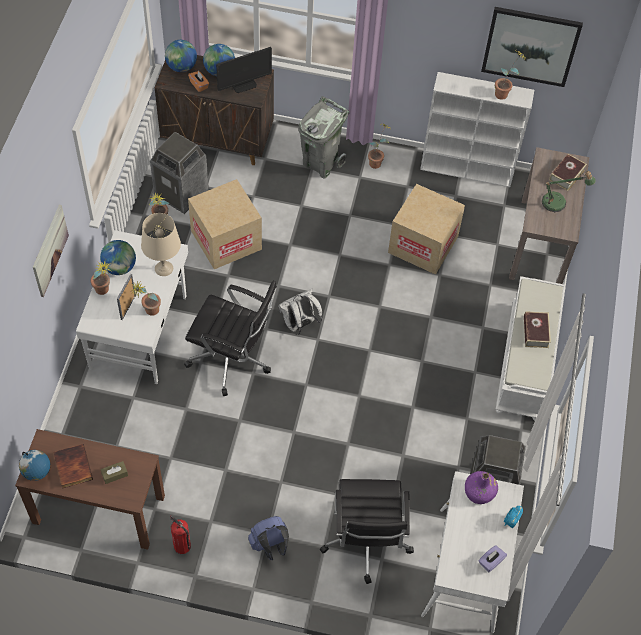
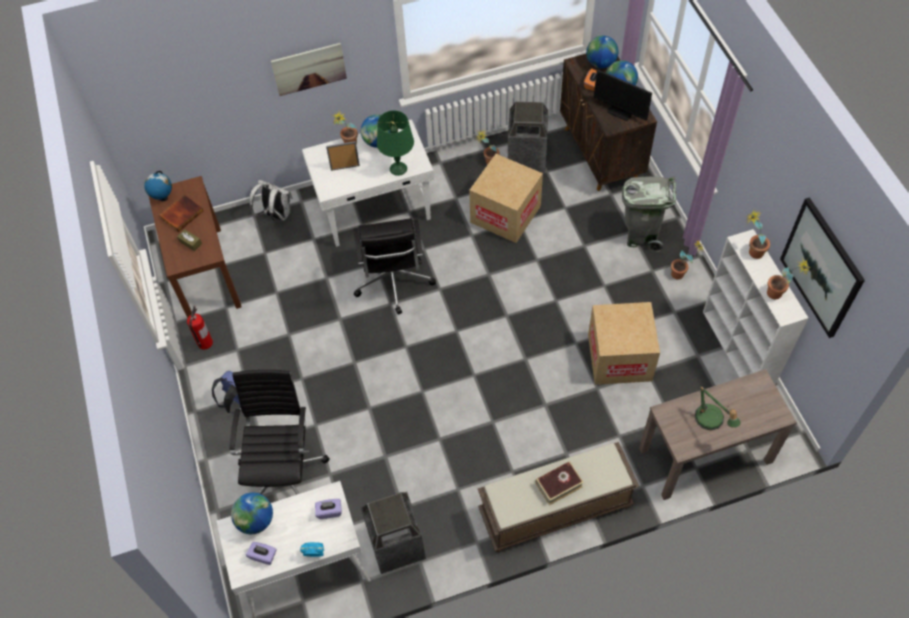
camera: 65 degrees right, 0 degrees up
potted plant [132,280,161,316] -> potted plant moved to [747,210,770,259]
beige table lamp [141,213,181,276] -> green table lamp [377,111,414,176]
white backpack [278,289,322,335] -> white backpack moved to [250,180,293,221]
black office chair [320,479,414,584] -> black office chair turned 120 degrees clockwise [229,370,330,494]
purple bottle [465,471,498,504] -> purple tissue box [315,499,342,519]
white bench [496,276,565,421] -> brown bench [478,442,639,552]
book [549,154,587,191] -> none
none -> globe [231,492,273,534]

